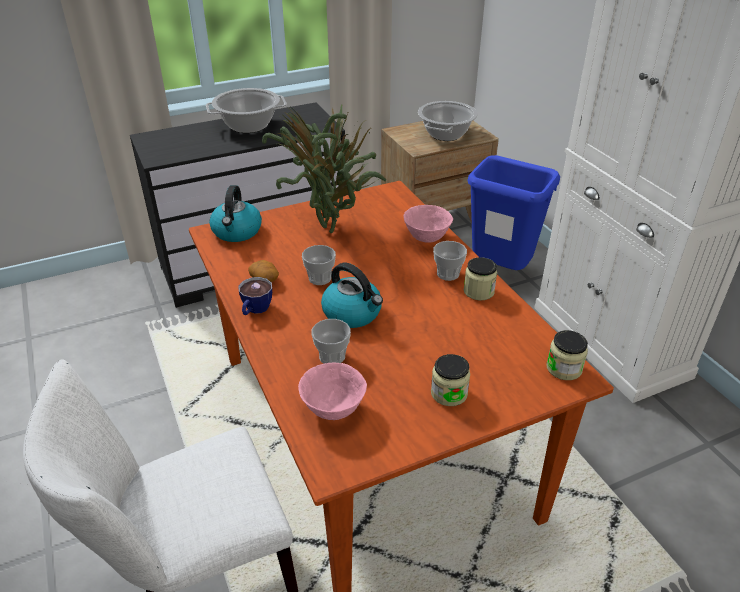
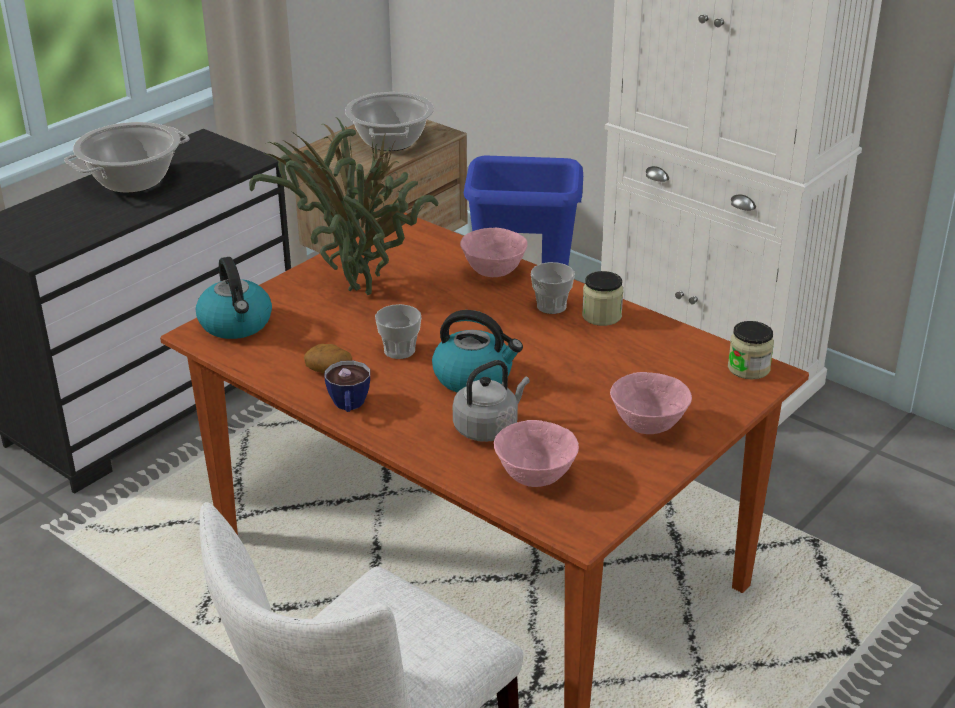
camera: 25 degrees left, 5 degrees down
cup [311,319,351,364] -> grey kettle [453,360,530,442]
jar [431,354,470,406] -> pink bowl [610,372,692,434]

